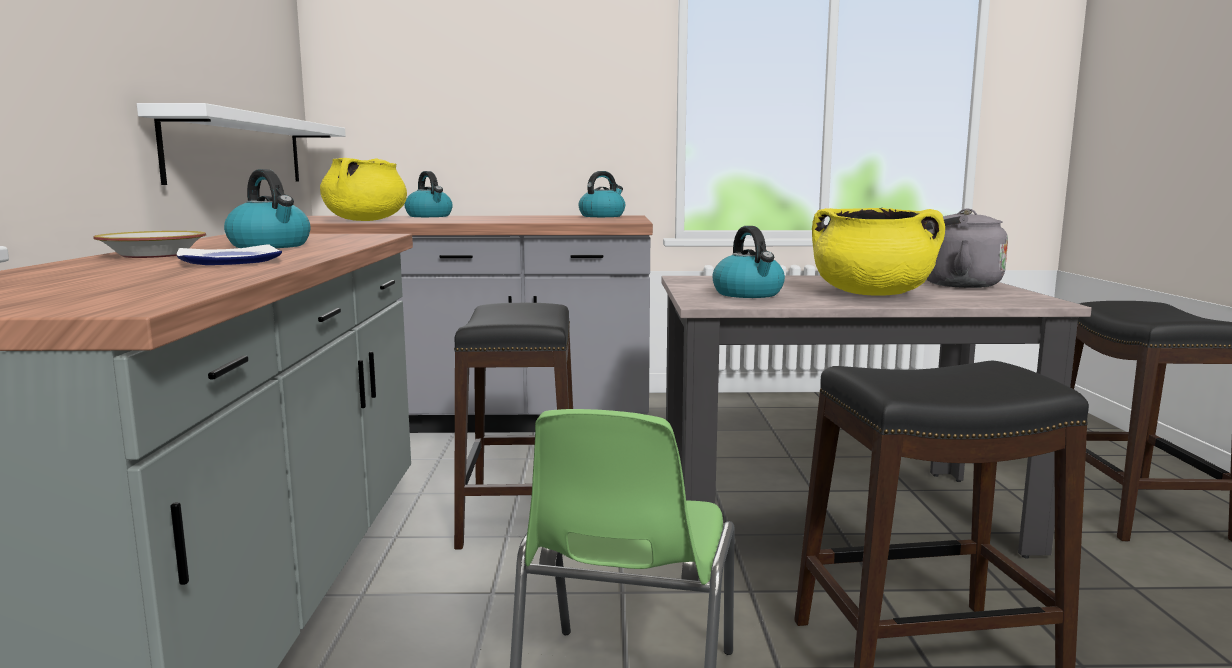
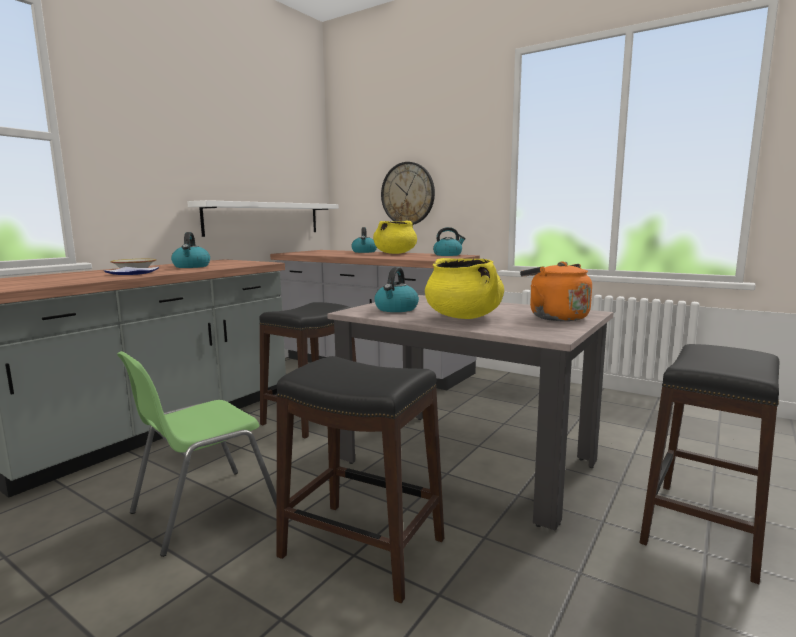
camera: 35 degrees right, 0 degrees up
yellow cooking pot [320,158,407,221] -> yellow cooking pot moved to [373,220,417,254]
grey kettle [926,209,1008,288] -> orange kettle [520,261,592,321]
none -> wall clock [381,162,435,225]

